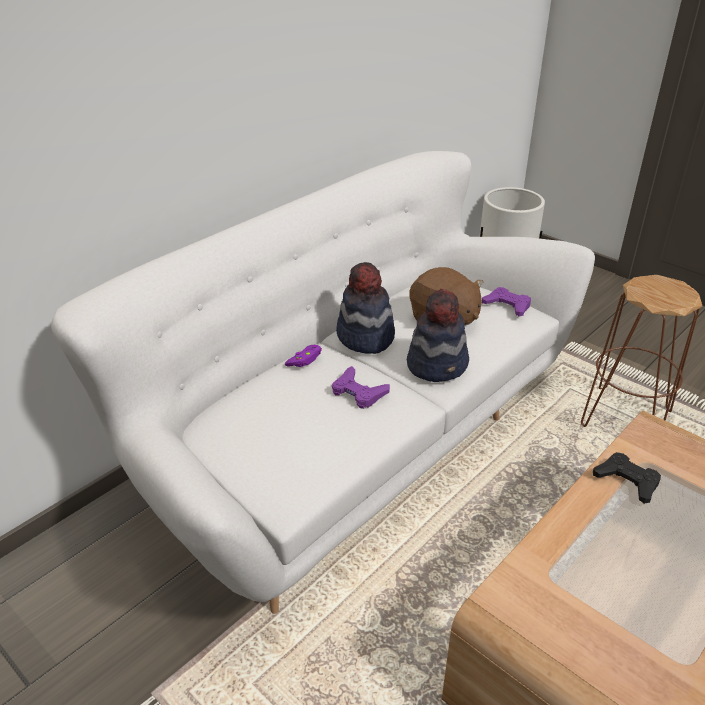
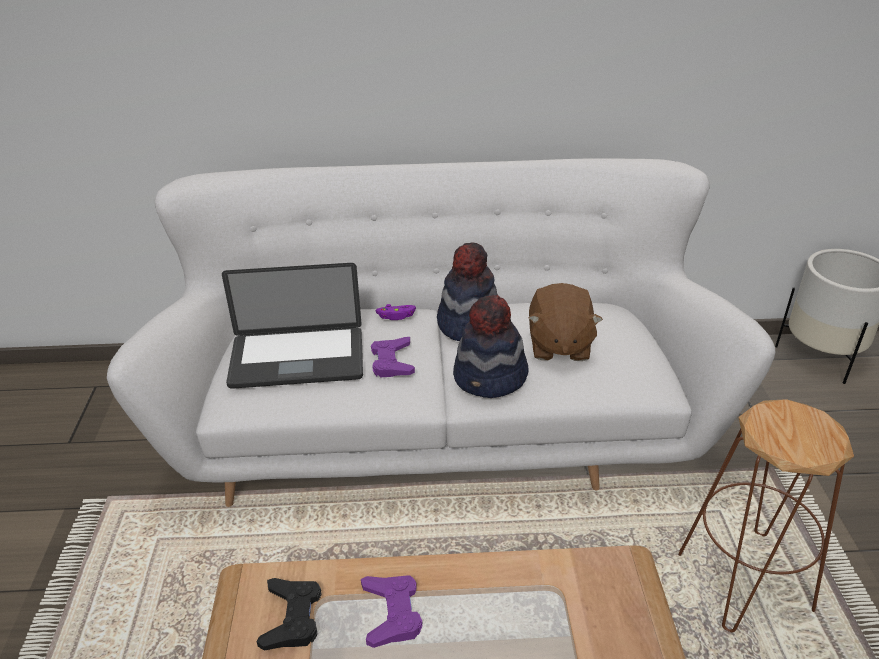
camera: 45 degrees right, 0 degrees up
purple game controller [482,287,531,316] -> purple game controller moved to [361,576,423,648]
black game controller [593,452,661,504] -> black game controller moved to [256,578,322,651]
none -> laptop [222,263,363,389]

